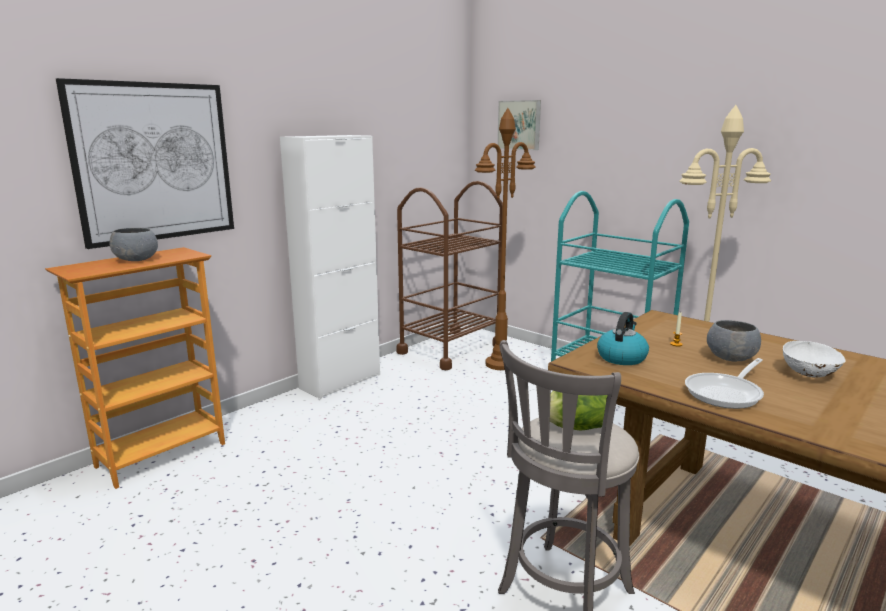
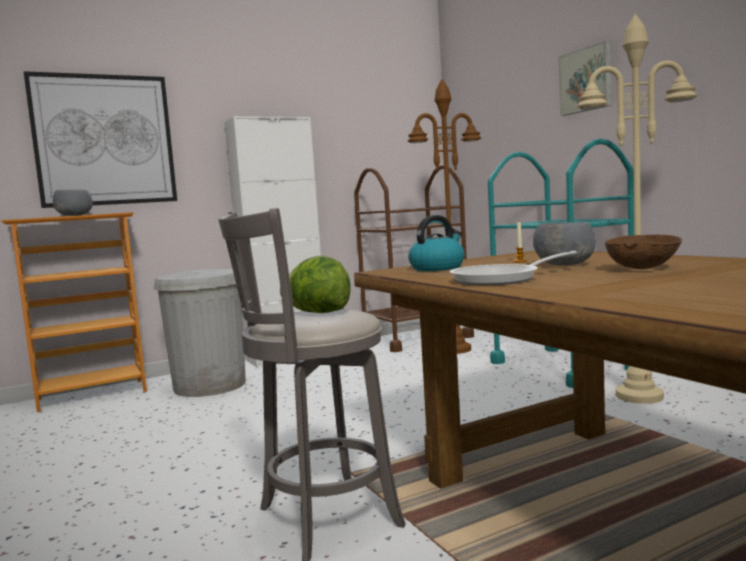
camera: 20 degrees right, 10 degrees down
picture [497,100,541,150] -> picture moved to [559,41,612,116]
white bowl [783,341,846,378] -> brown bowl [605,234,683,269]
none -> white trash can [154,269,246,397]

